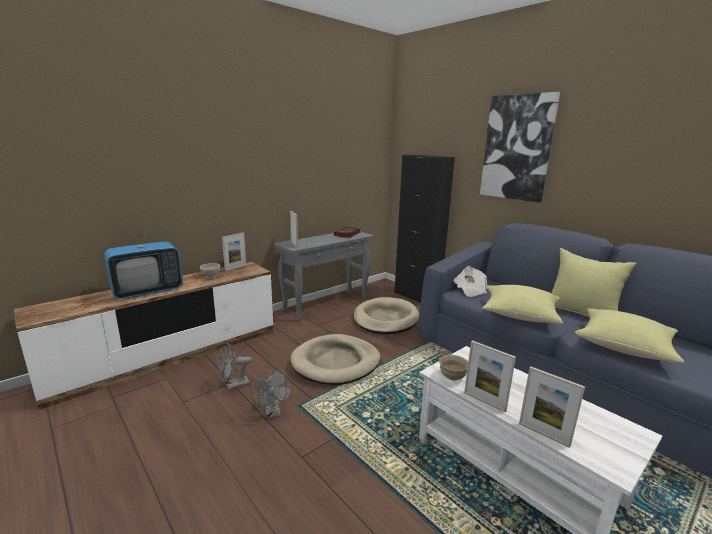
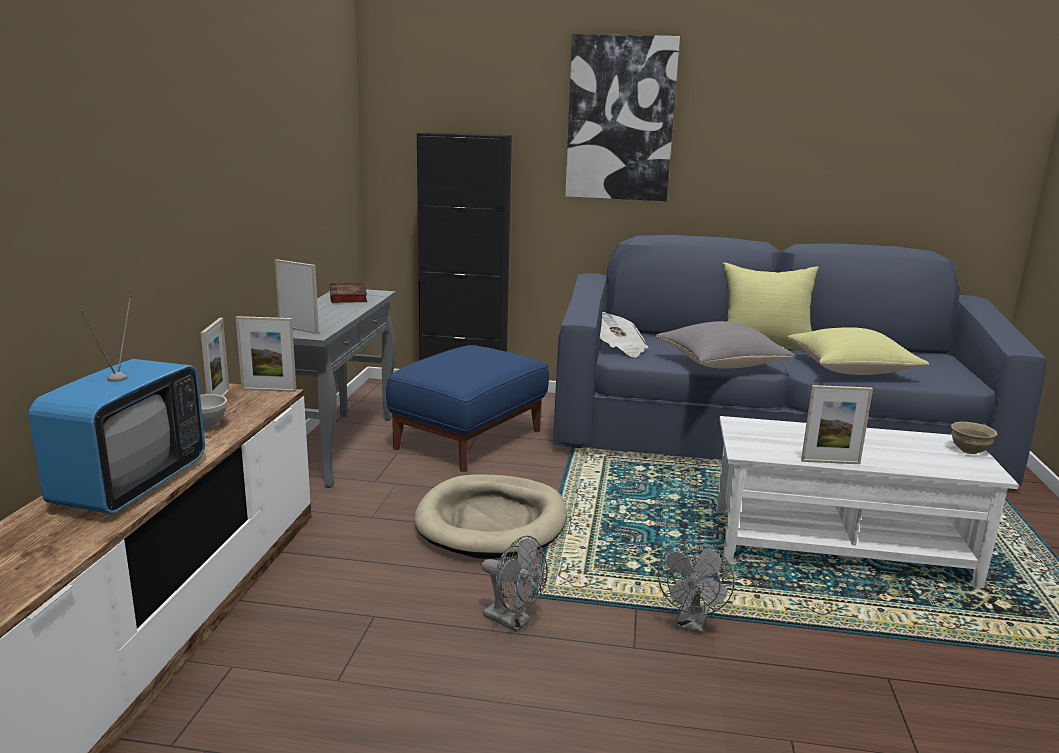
camera: 40 degrees left, 0 degrees up
grey fan [217,343,252,390] -> grey fan moved to [658,541,735,634]
beige dog bed [354,297,419,334] -> blue ottoman [386,345,549,472]
beige bowl [439,355,468,380] -> beige bowl moved to [951,422,998,454]
yellow pillow [482,285,564,324] -> grey pillow [656,321,796,369]
picture frame [519,366,585,448] -> picture frame moved to [236,316,297,392]

